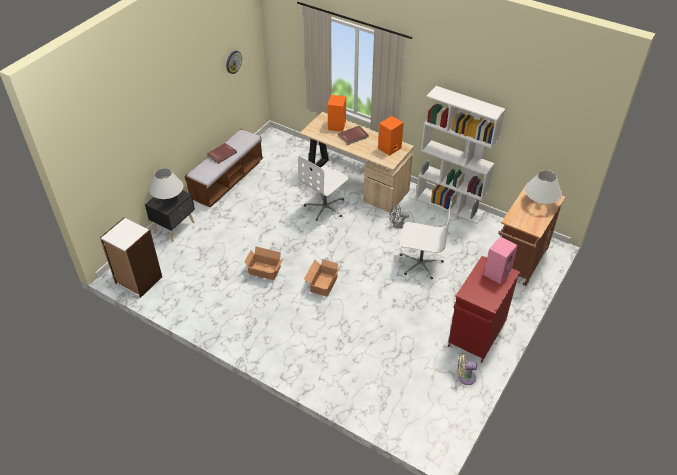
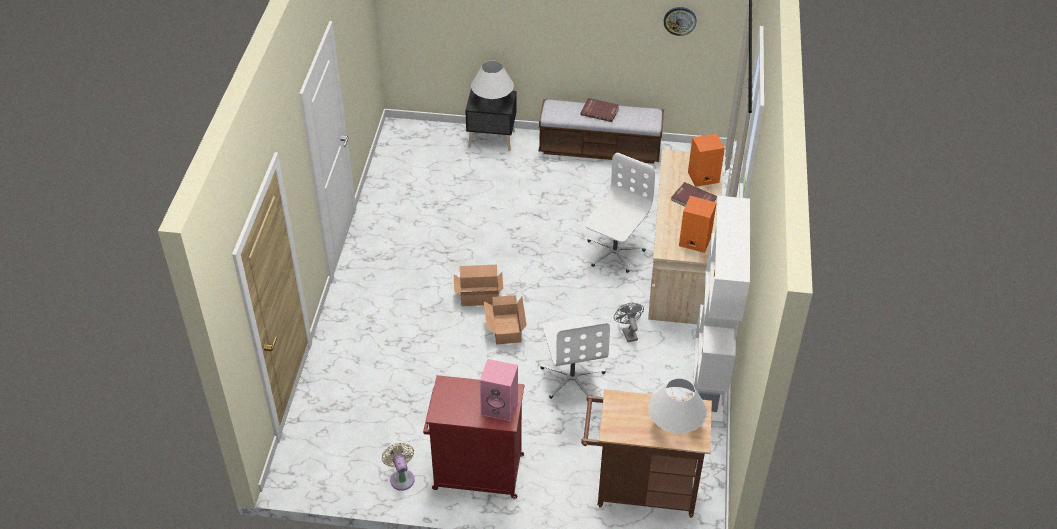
camera: 65 degrees right, 0 degrees up
white bookcase [100,217,162,298] -> none
cardboard box [244,246,284,280] -> cardboard box moved to [484,295,527,344]
white office chair [298,156,349,221] -> white office chair turned 105 degrees clockwise [584,153,655,273]

